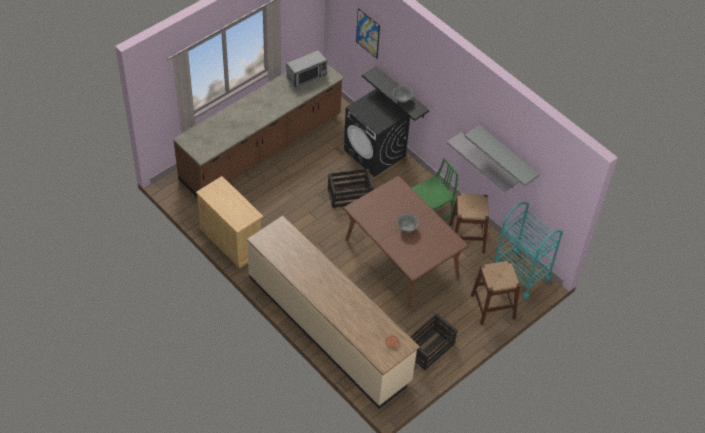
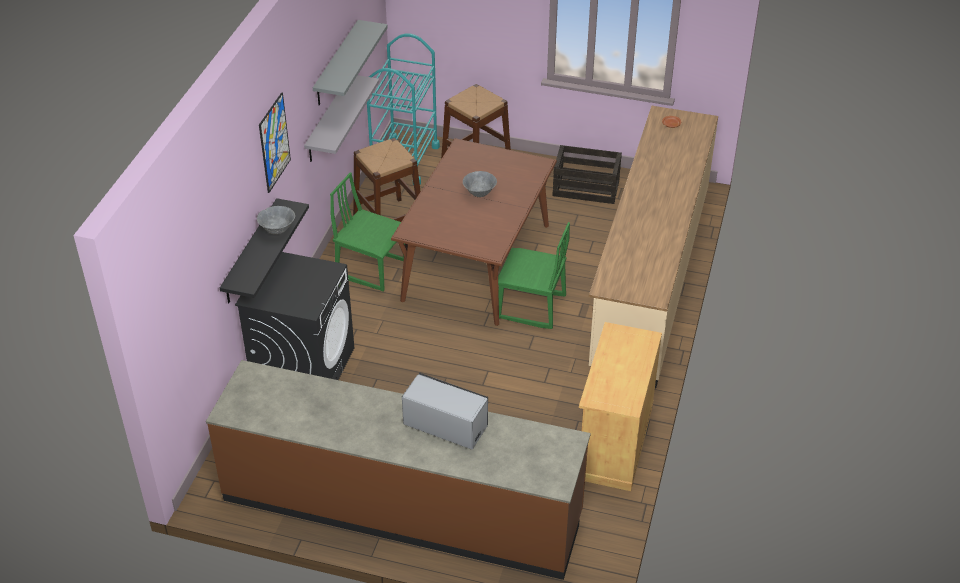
camera: 120 degrees left, 10 degrees down
microwave [286,50,327,87] -> microwave moved to [402,373,488,449]
crate [328,169,374,208] -> none
picture [356,8,380,59] -> picture moved to [259,92,291,193]
none -> green chair [498,222,570,329]

